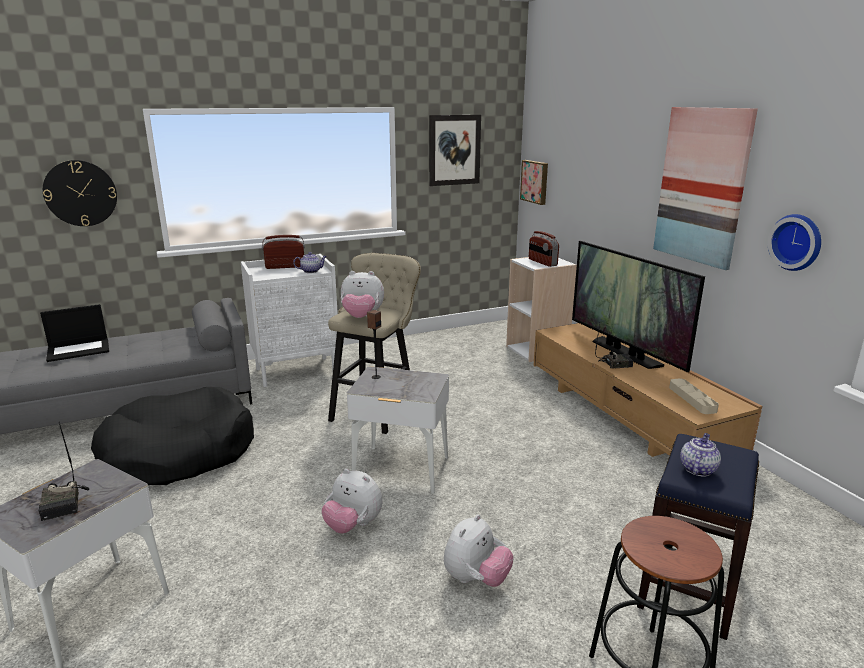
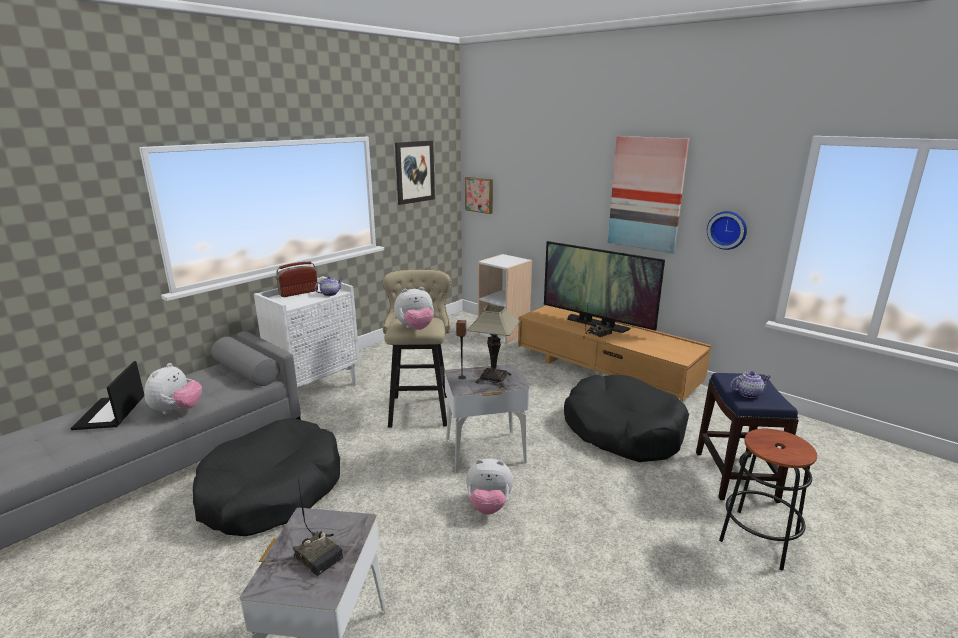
camera: 25 degrees left, 0 degrees up
laptop [40,304,109,362] -> laptop turned 135 degrees clockwise [71,361,144,430]
wall clock [43,160,117,226] -> none
plush toy [444,514,513,587] -> plush toy moved to [144,363,202,414]
radio [529,231,559,267] -> none
beige tray [669,378,719,414] -> none
teapot [680,433,721,476] -> teapot turned 75 degrees clockwise [730,371,771,398]
none -> table lamp [467,305,520,387]
none -> black dog bed [564,375,689,462]

